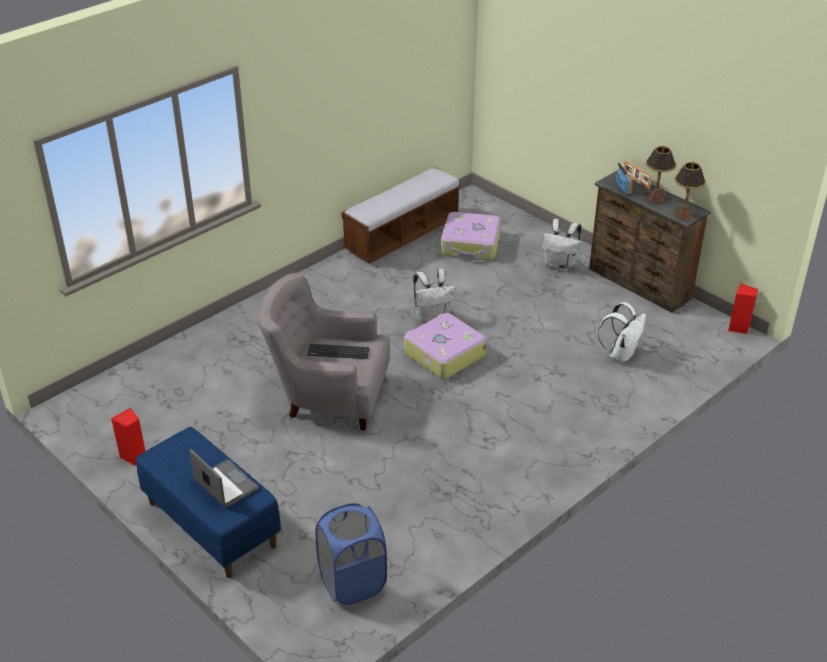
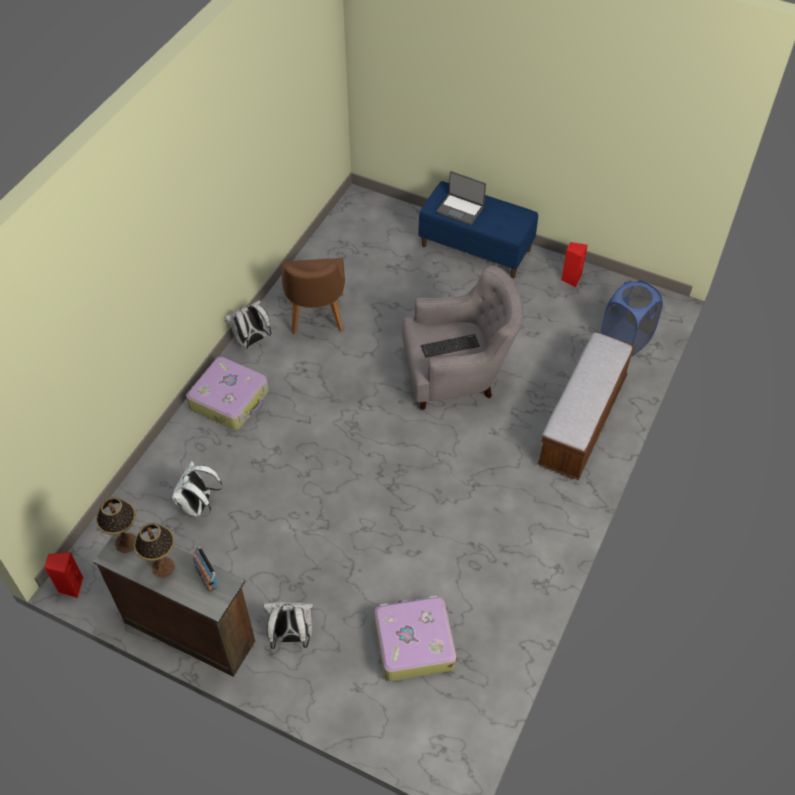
camera: 160 degrees right, 15 degrees up
blue laundry basket [315,503,387,605] -> blue laundry basket moved to [601,280,663,356]
bench [341,167,460,263] -> bench moved to [537,332,635,480]
suitcase [404,313,487,379] -> suitcase moved to [186,357,269,430]
white backpack [413,269,456,324] -> white backpack moved to [224,300,271,349]
picture frame [624,160,652,189] -> none
none -> brown chair [282,258,345,334]

